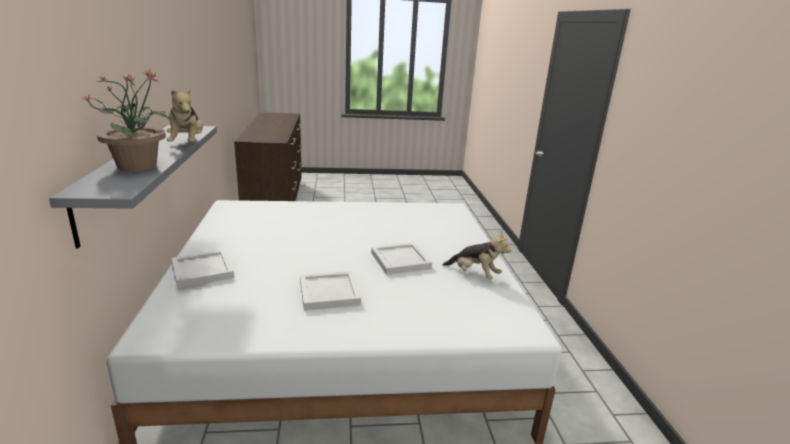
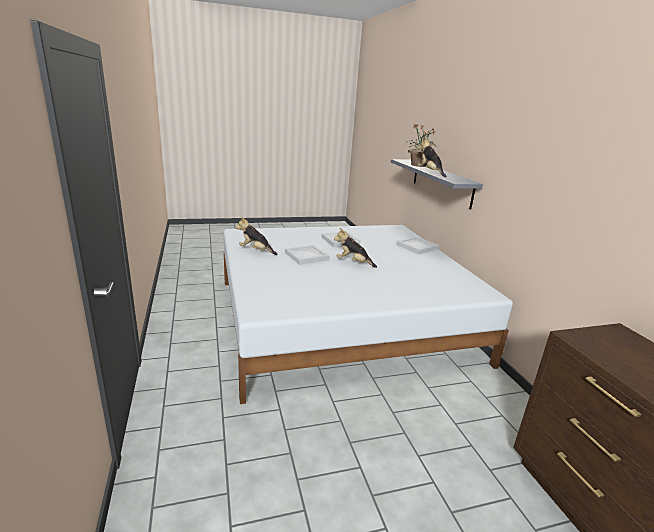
camera: 170 degrees right, 0 degrees up
none -> plush toy [334,227,377,268]

